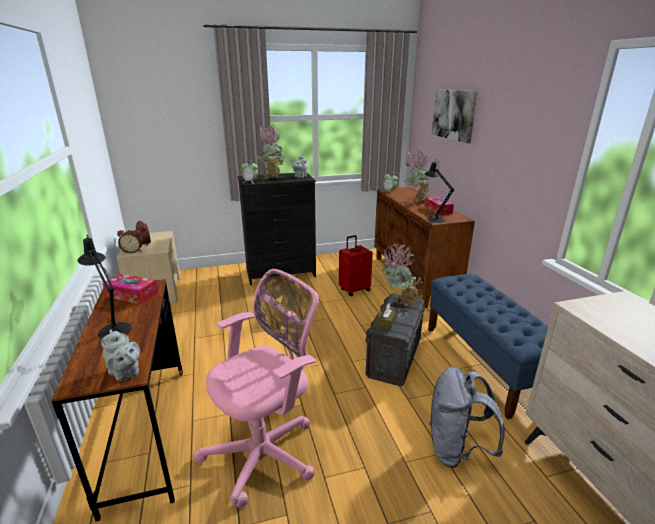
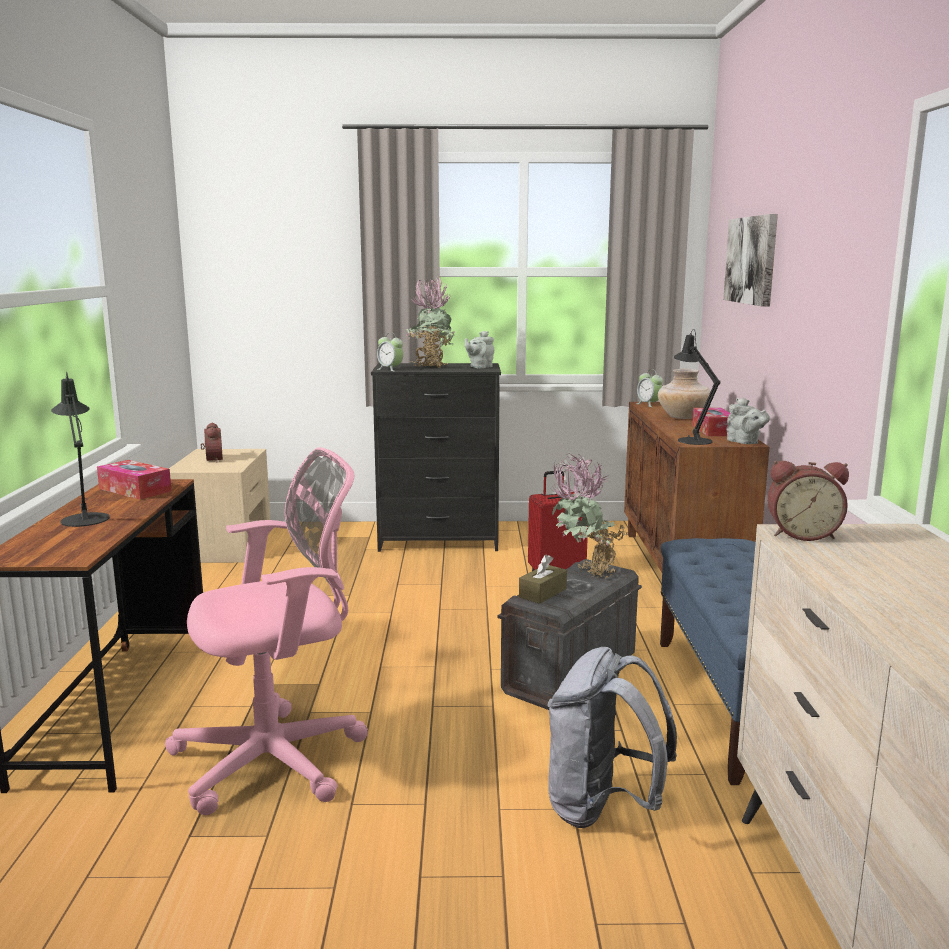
camera: 15 degrees right, 10 degrees down
grey teapot [101,329,140,381] -> grey teapot moved to [727,398,770,444]
alarm clock [117,230,143,253] -> alarm clock moved to [767,461,849,541]
potted plant [404,148,430,203] -> beige vase [658,369,711,419]

